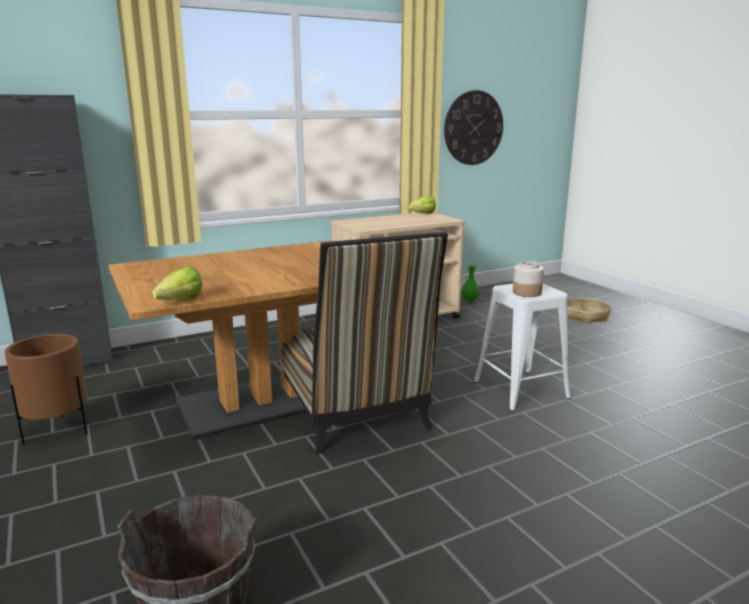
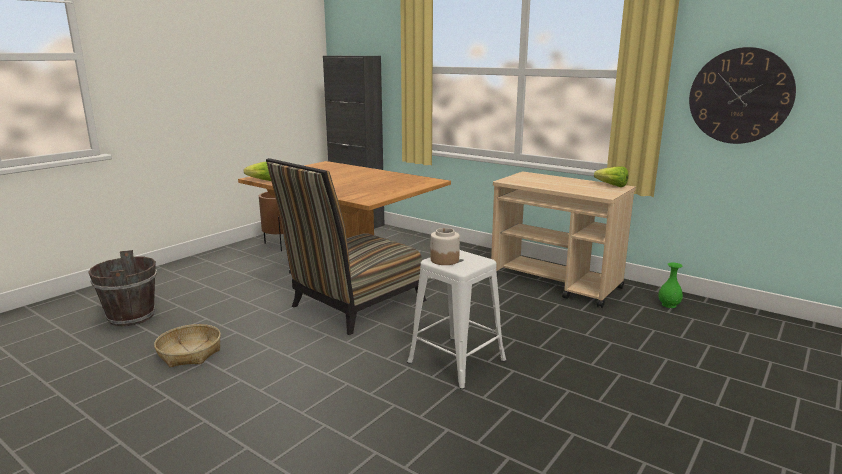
camera: 65 degrees right, 0 degrees up
basket [567,298,611,323] -> basket moved to [154,324,221,367]

